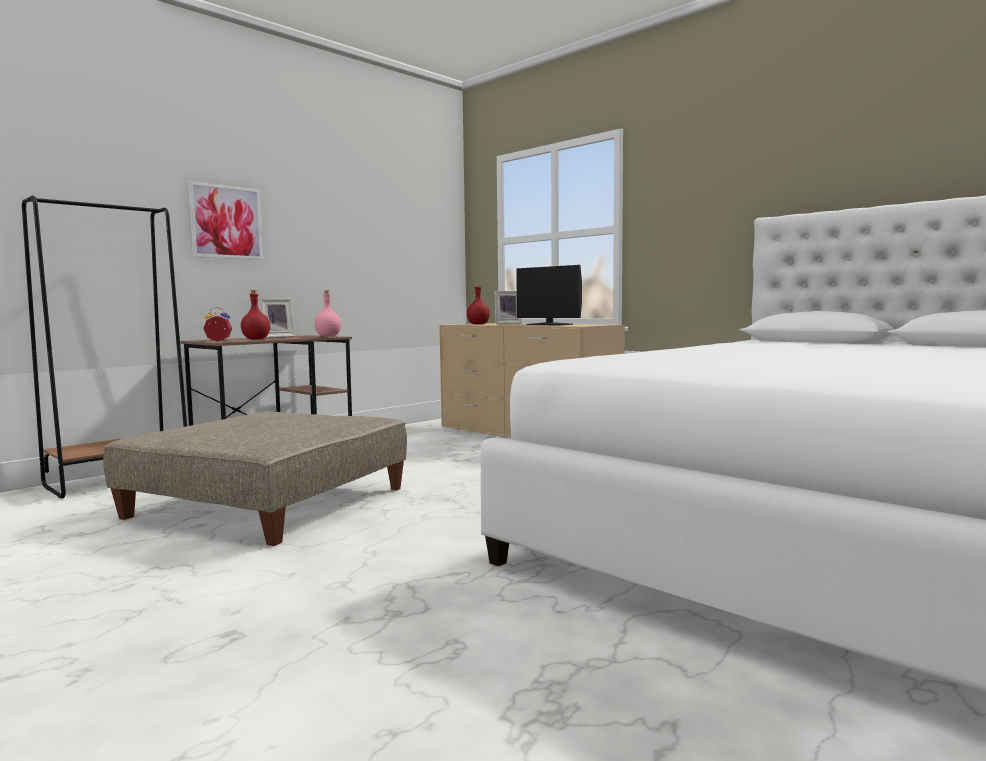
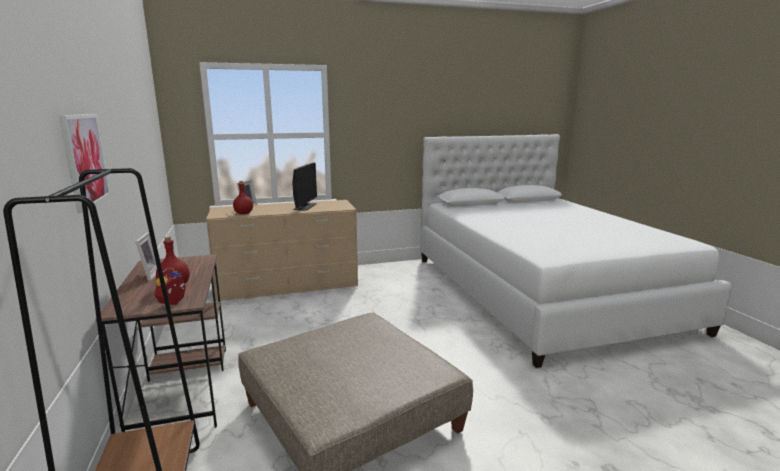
camera: 60 degrees left, 10 degrees up
pink bottle [314,290,341,337] -> none
monitor [516,265,582,325] -> monitor turned 60 degrees counterclockwise [292,162,317,211]

